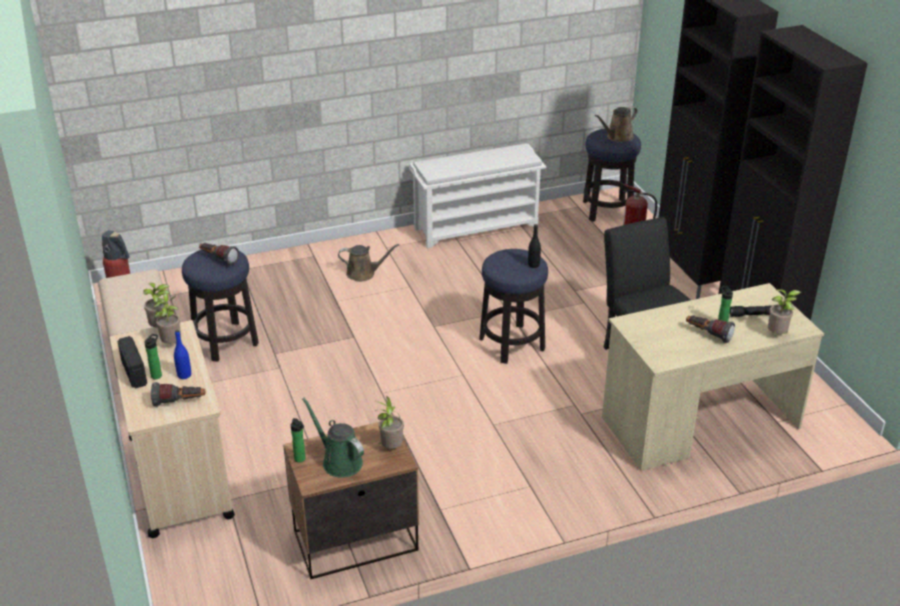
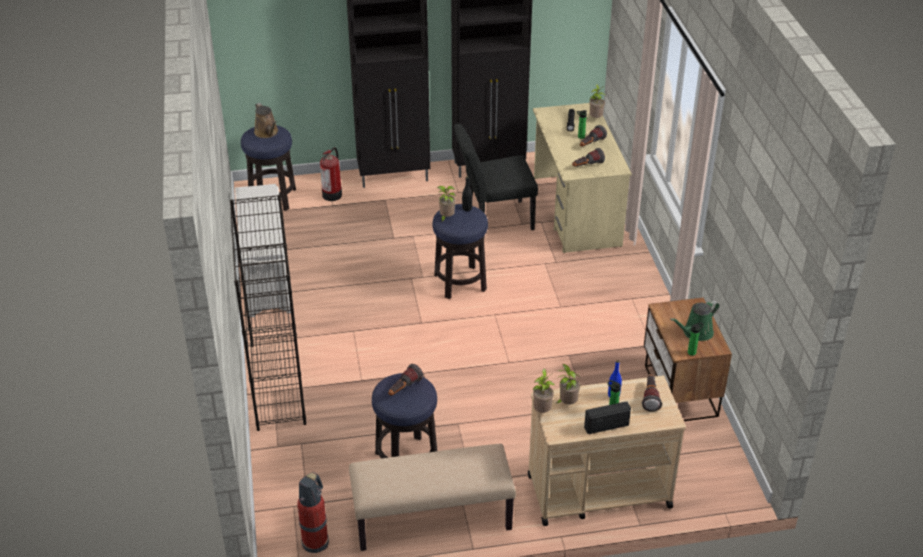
camera: 80 degrees left, 5 degrees up
brown watering can [338,244,399,282] -> none
potted plant [375,396,404,449] -> potted plant moved to [437,186,456,223]
none -> black bookcase [230,195,306,431]
none -> flashlight [572,148,605,167]

